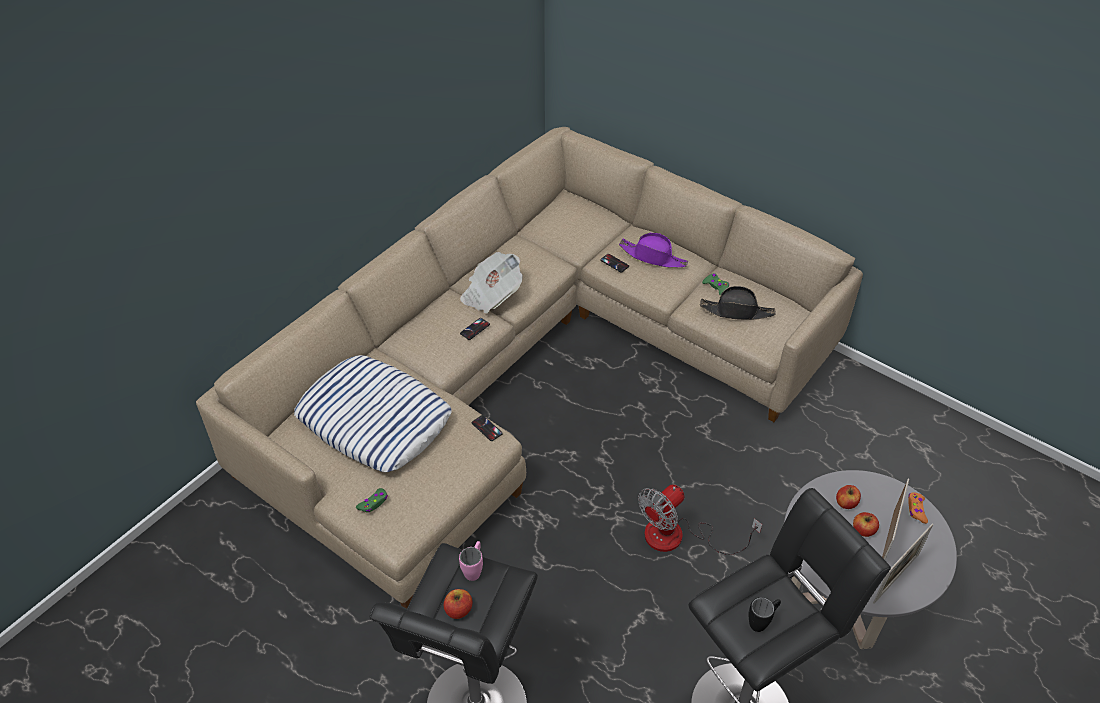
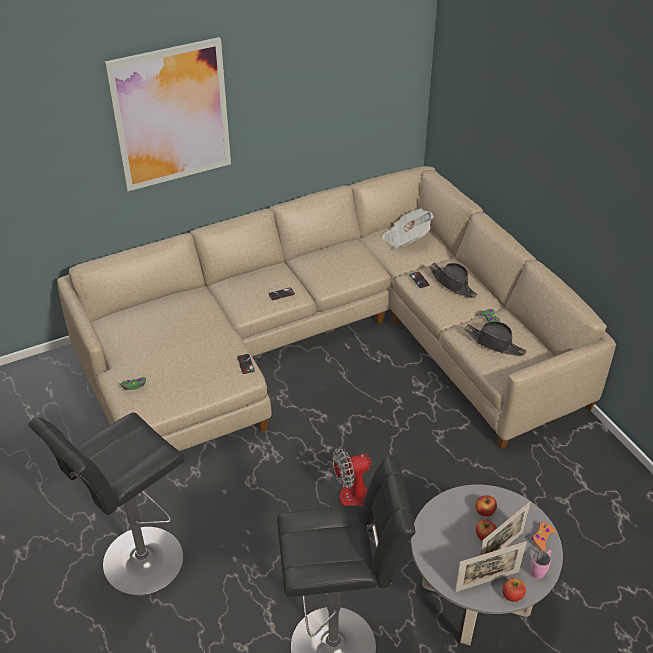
camera: 25 degrees right, 5 degrees down
pillow [294,355,452,472] -> none
apple [444,589,472,619] -> apple moved to [502,578,526,602]
pink mug [459,541,483,581] -> pink mug moved to [530,550,552,579]
newspaper [460,252,523,313] -> newspaper moved to [382,209,434,249]
purple hat [619,233,688,268] -> black hat [429,263,478,298]
black mug [748,597,781,632] -> none
none -> picture [105,37,231,191]

